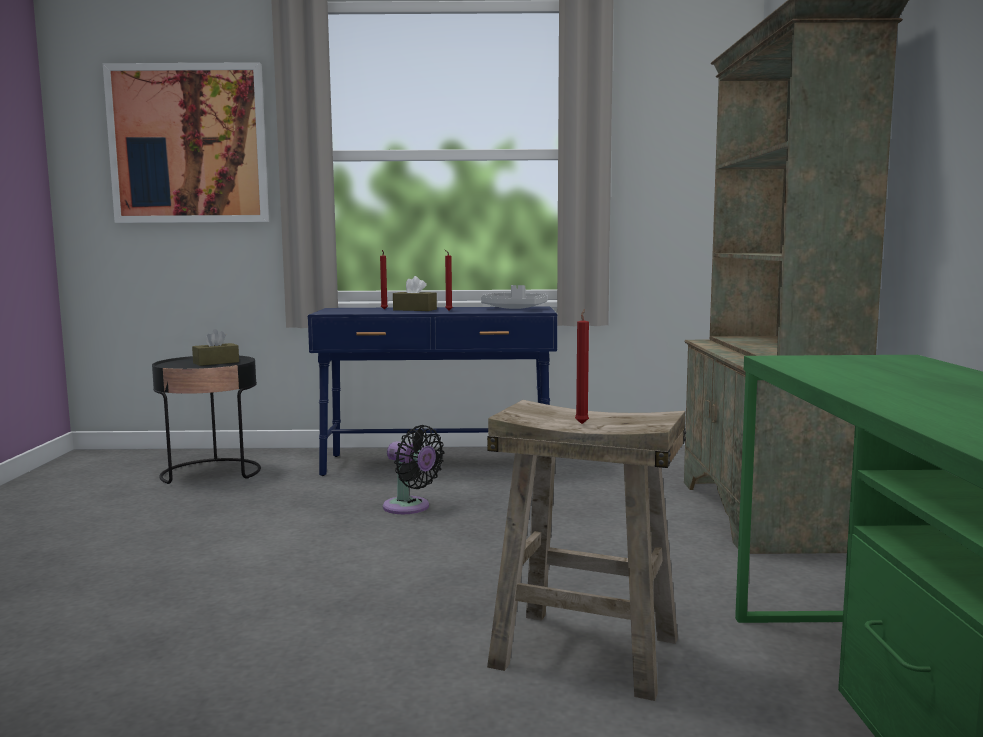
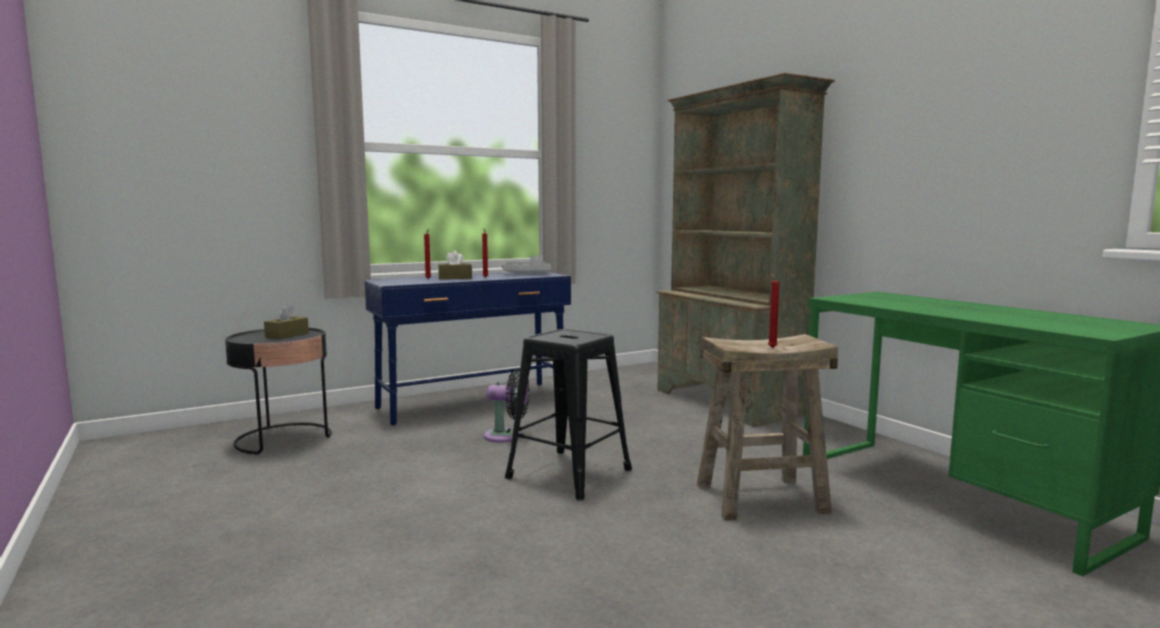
camera: 30 degrees left, 0 degrees up
picture [103,62,269,223] -> none
none -> black stool [505,329,632,500]

